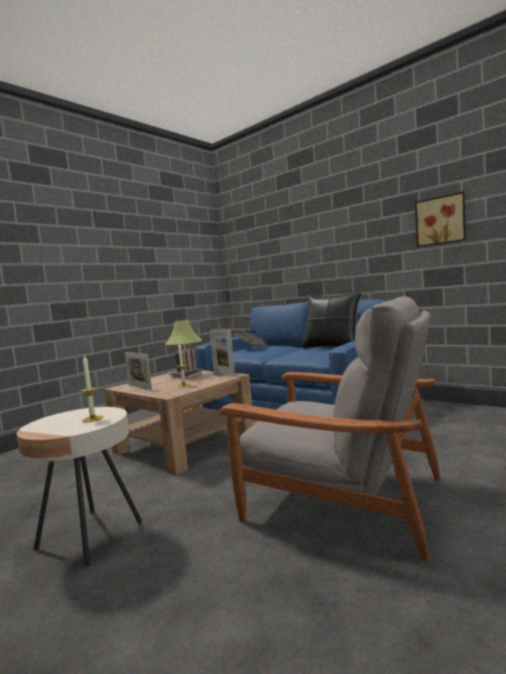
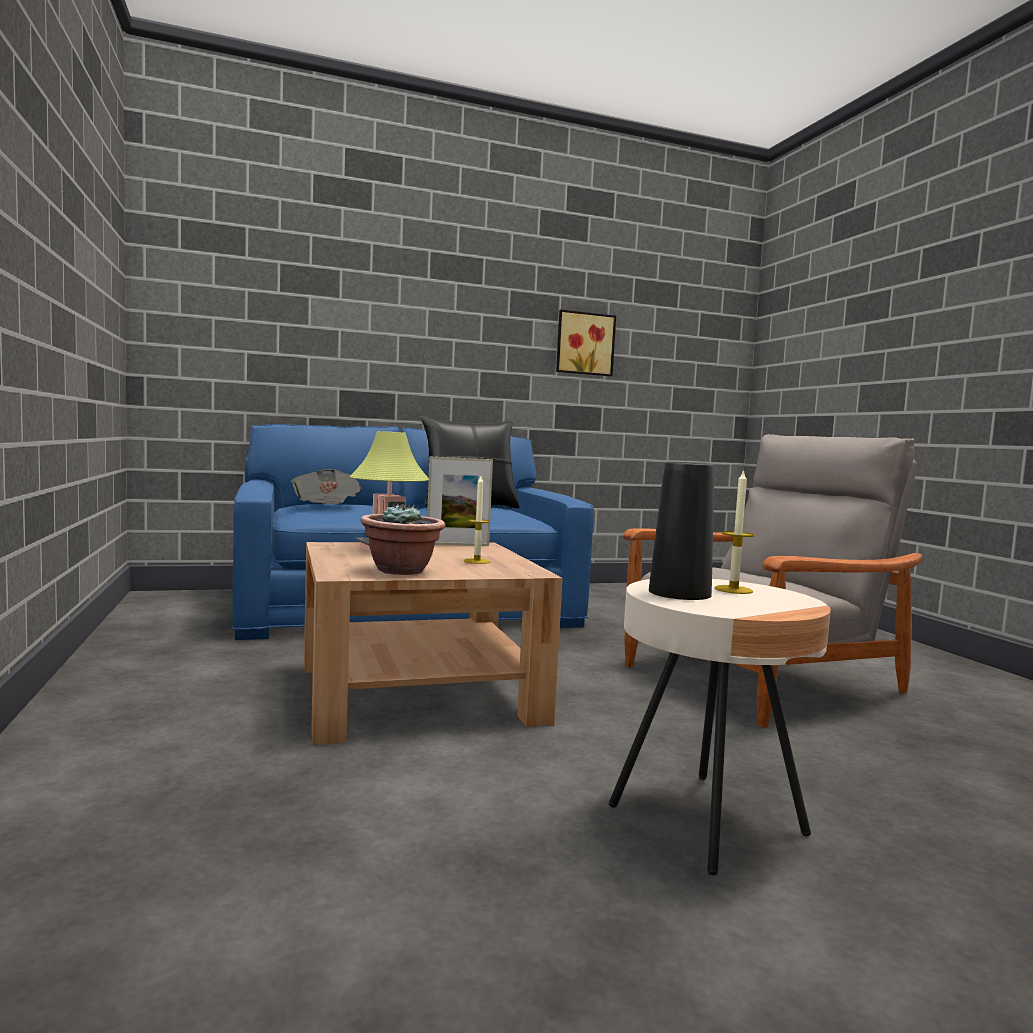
camera: 60 degrees left, 0 degrees up
picture frame [125,352,152,391] -> potted plant [360,503,445,575]
none -> black vase [649,462,714,600]

